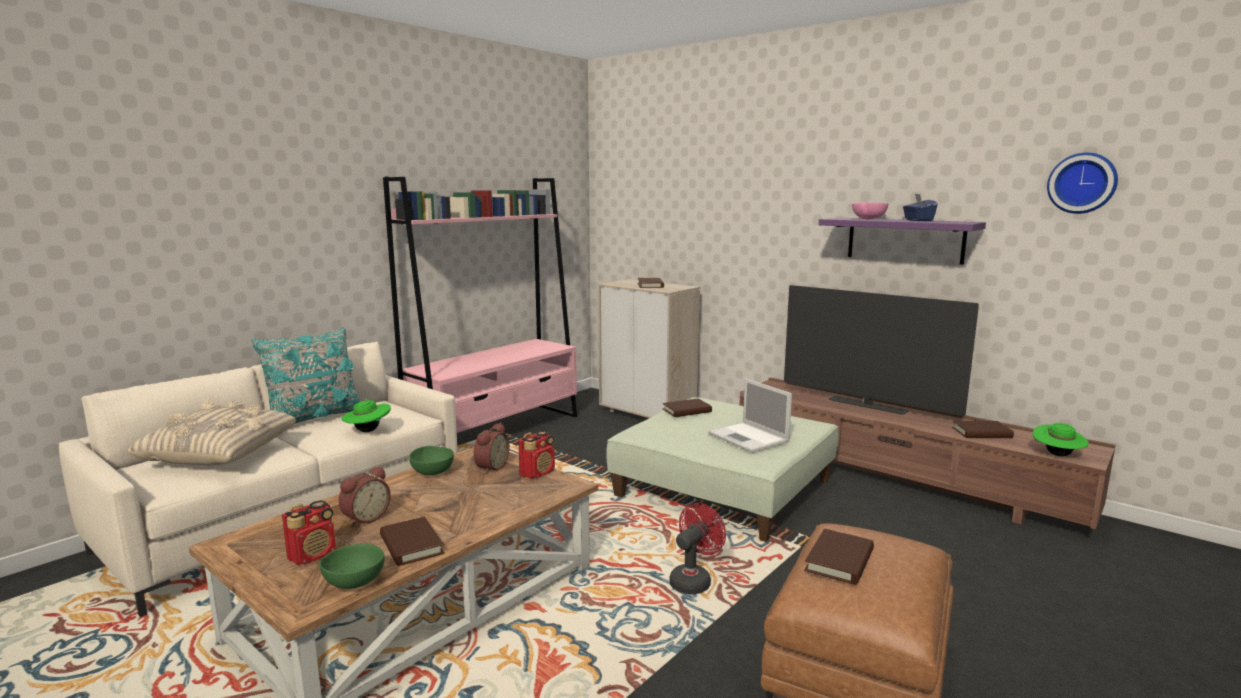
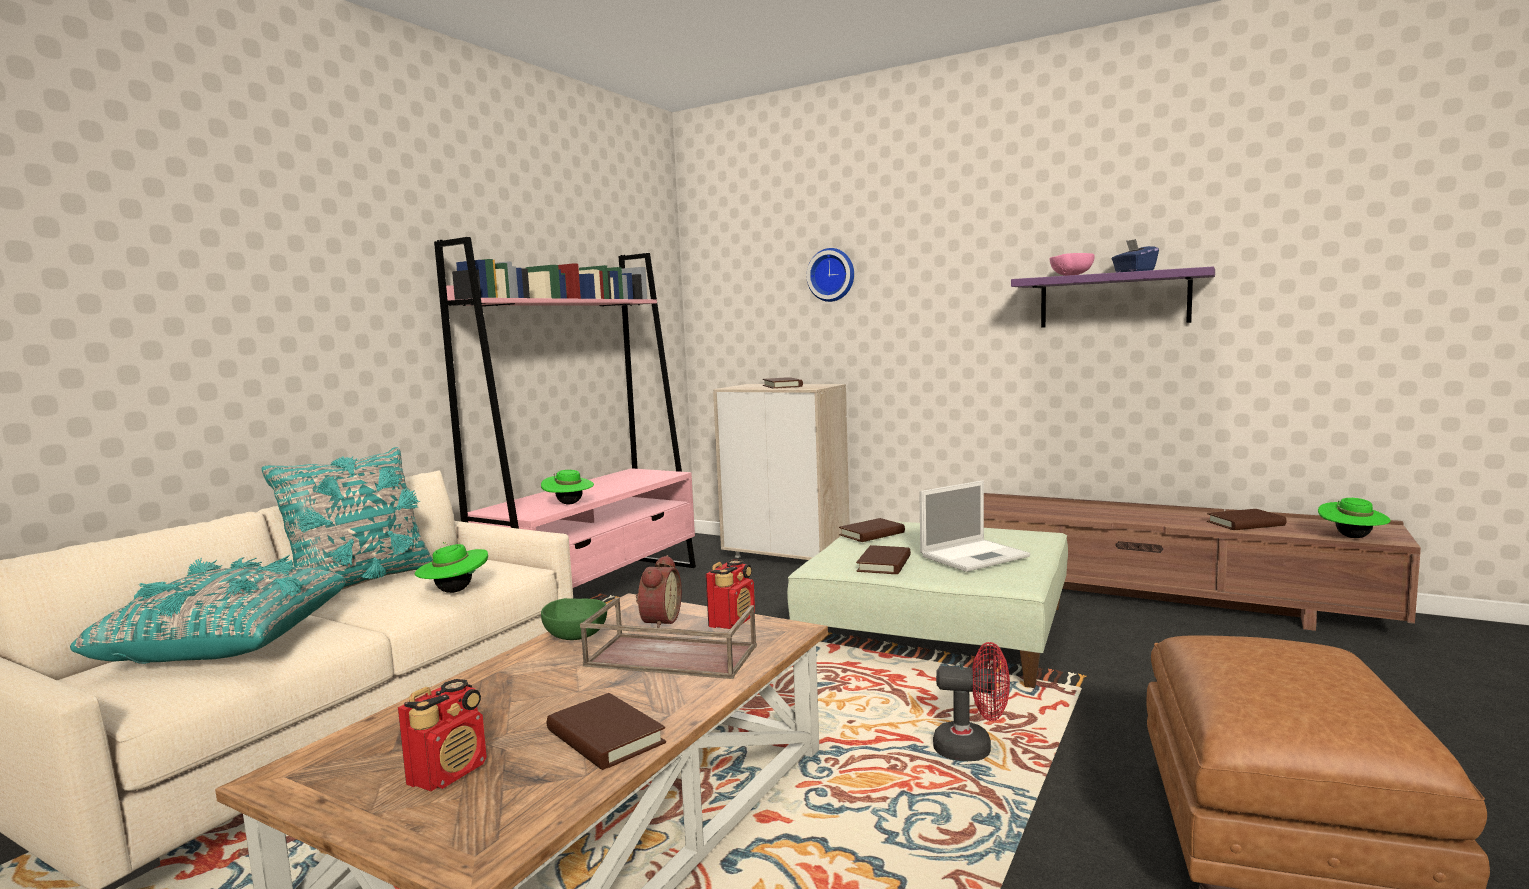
camera: 10 degrees left, 5 degrees down
beige pillow [128,399,296,466] -> turquoise pillow [70,555,346,664]
green bowl [319,544,385,589] -> none
alarm clock [338,466,391,527] -> none
red fan [669,503,726,594] -> red fan turned 75 degrees clockwise [933,642,1010,761]
laptop [708,378,792,453] -> laptop turned 75 degrees counterclockwise [919,480,1030,572]
television [784,285,979,416] -> none
brown book [804,529,874,585] -> brown book moved to [856,545,911,574]
wall clock [1047,153,1118,214] -> wall clock moved to [806,248,854,302]
none -> green hat [541,470,594,504]
none -> brown tray [580,597,757,679]

